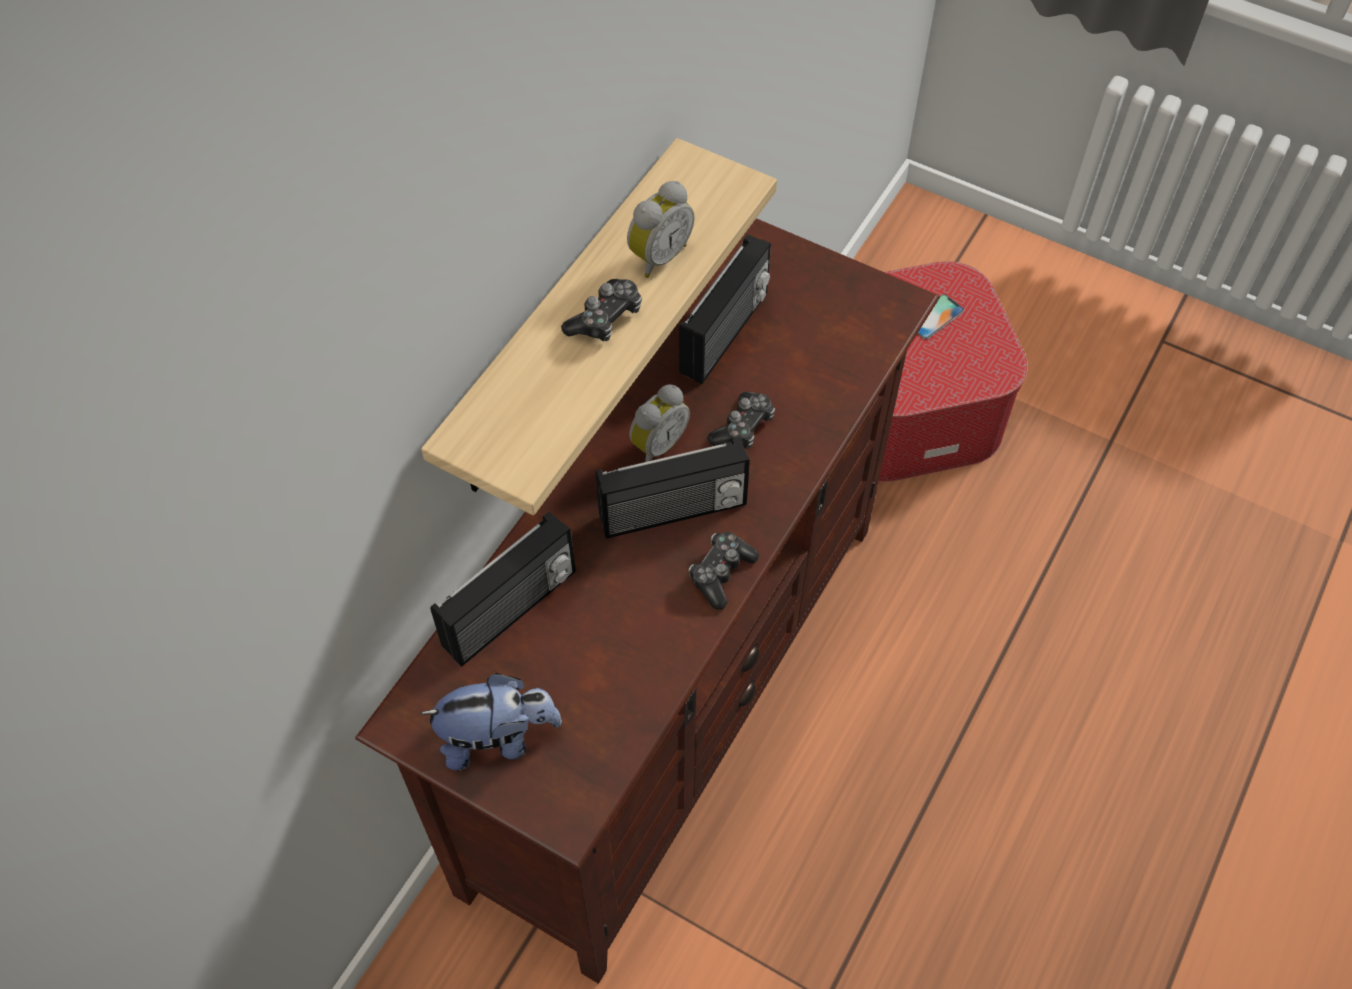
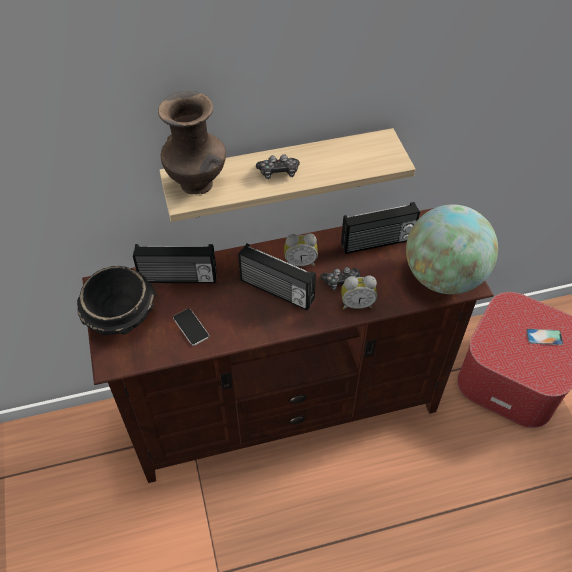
camera: 45 degrees right, 5 degrees down
plush toy [420,673,562,771] -> black bowl [77,266,156,335]
alarm clock [627,181,695,278] -> alarm clock moved to [341,276,377,309]
game controller [689,532,759,610] -> none
none -> brown vase [158,91,226,194]
none -> phone [173,309,209,346]
none -> globe [406,204,498,294]

